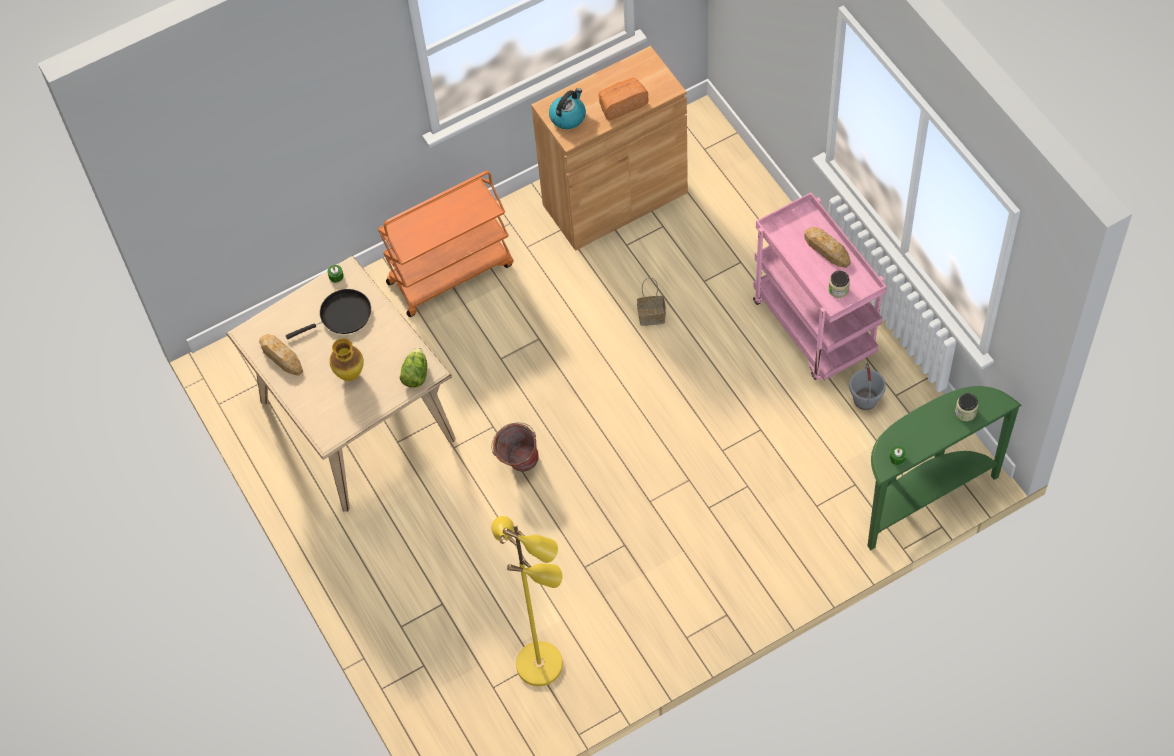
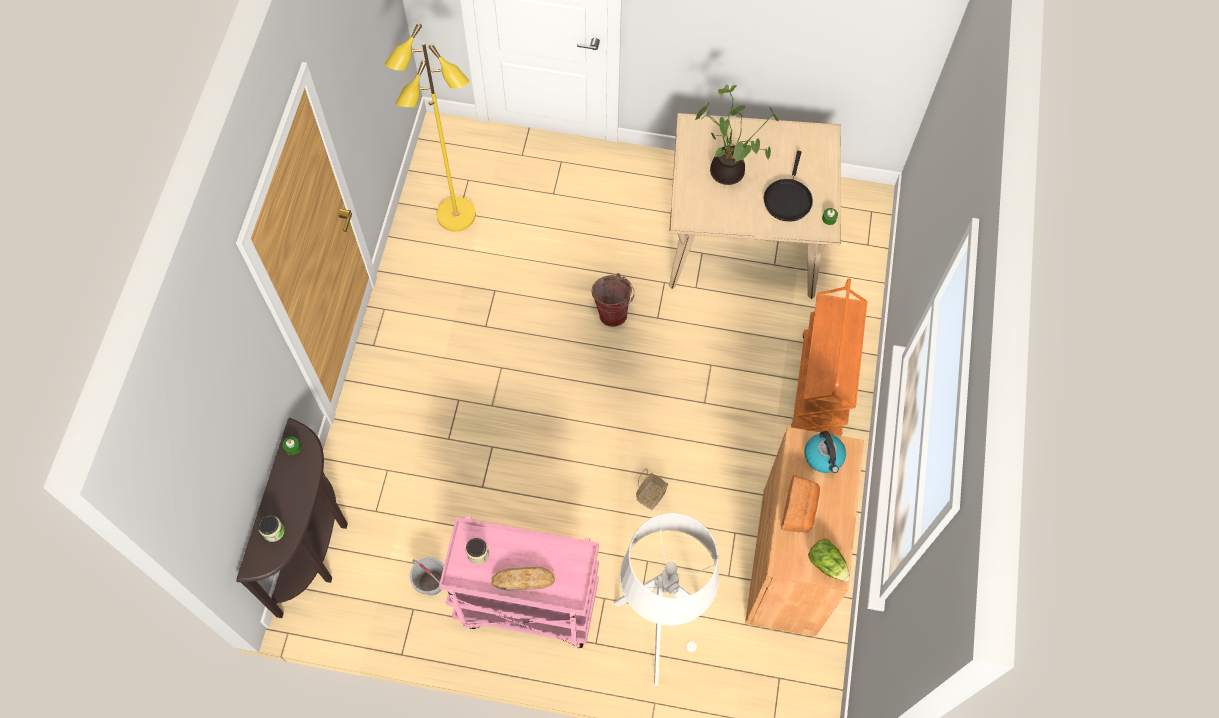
camera: 125 degrees right, 5 degrees up
bread [259,334,303,376] -> none
vase [329,338,364,381] -> potted plant [695,85,779,185]
lettuce [399,347,427,388] -> lettuce moved to [808,538,850,582]
green console table [867,386,1022,550] -> brown console table [236,418,348,618]
none -> white floor lamp [613,513,719,686]

